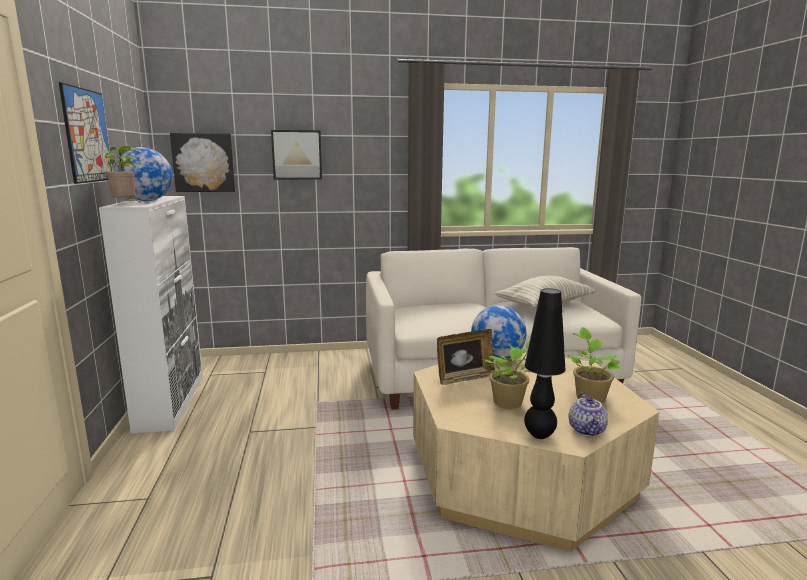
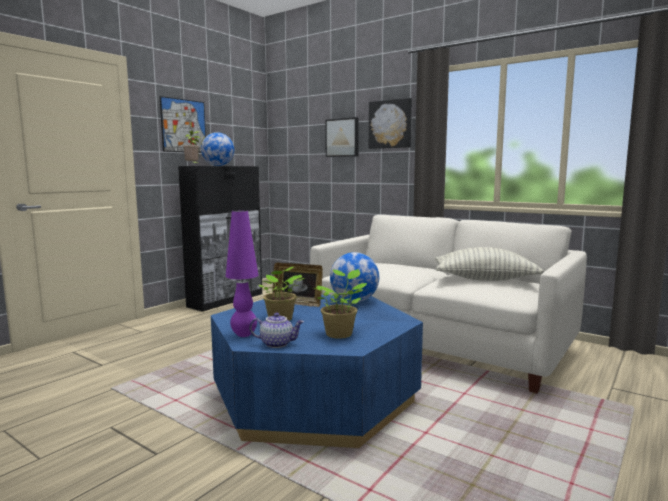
camera: 45 degrees right, 5 degrees down
white cabinet [99,196,203,434] -> black cabinet [178,166,262,312]
picture [170,133,235,192] -> picture moved to [369,98,412,149]
beige coffee table [413,352,659,552] -> blue coffee table [211,295,423,448]
black table lamp [524,288,566,439] -> purple table lamp [226,210,258,337]
teapot [569,392,608,436] -> teapot turned 135 degrees counterclockwise [249,312,304,348]

